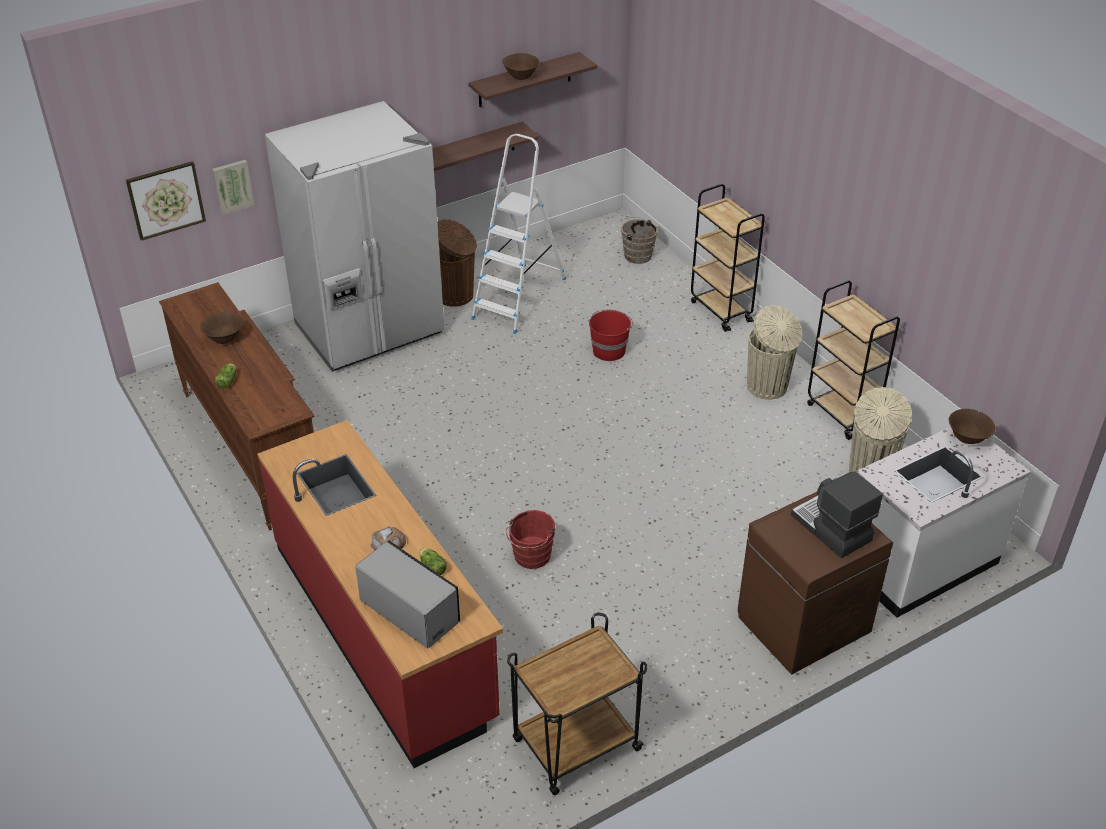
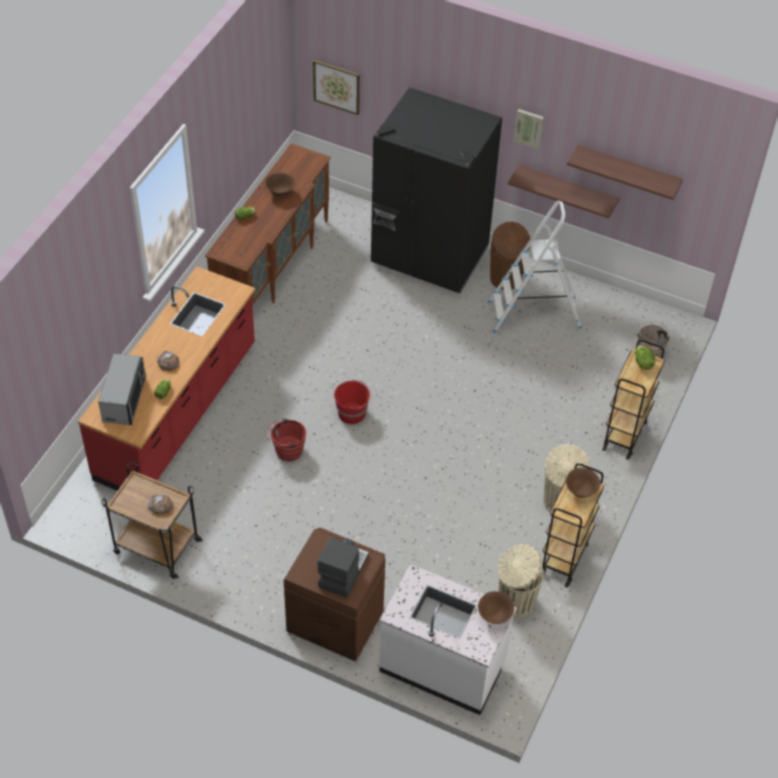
camera: 55 degrees right, 10 degrees up
picture [212,160,255,215] -> picture moved to [514,109,544,150]
white fridge [265,101,445,372] -> black fridge [371,87,502,293]
brown bowl [502,53,540,80] -> brown bowl moved to [566,468,600,498]
red bucket [589,310,633,361] -> red bucket moved to [334,380,372,424]
none -> bread [148,495,174,516]
none -> lettuce [635,345,655,370]

